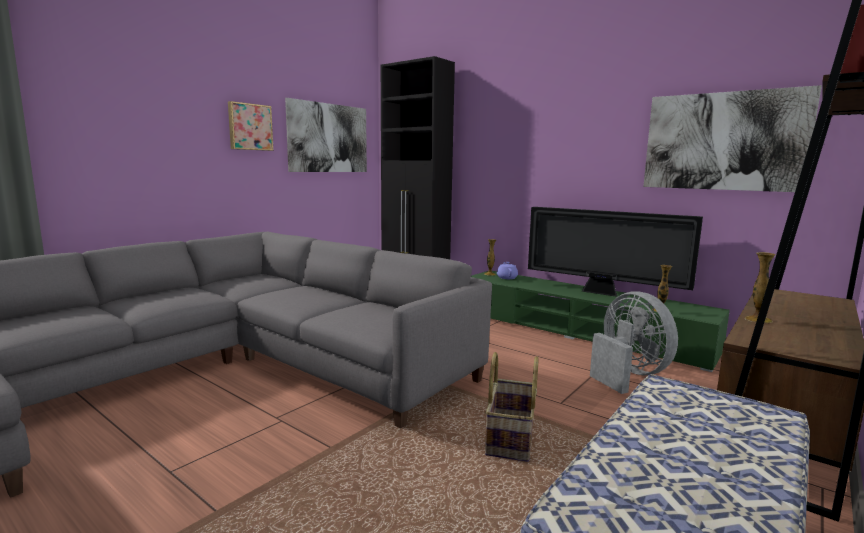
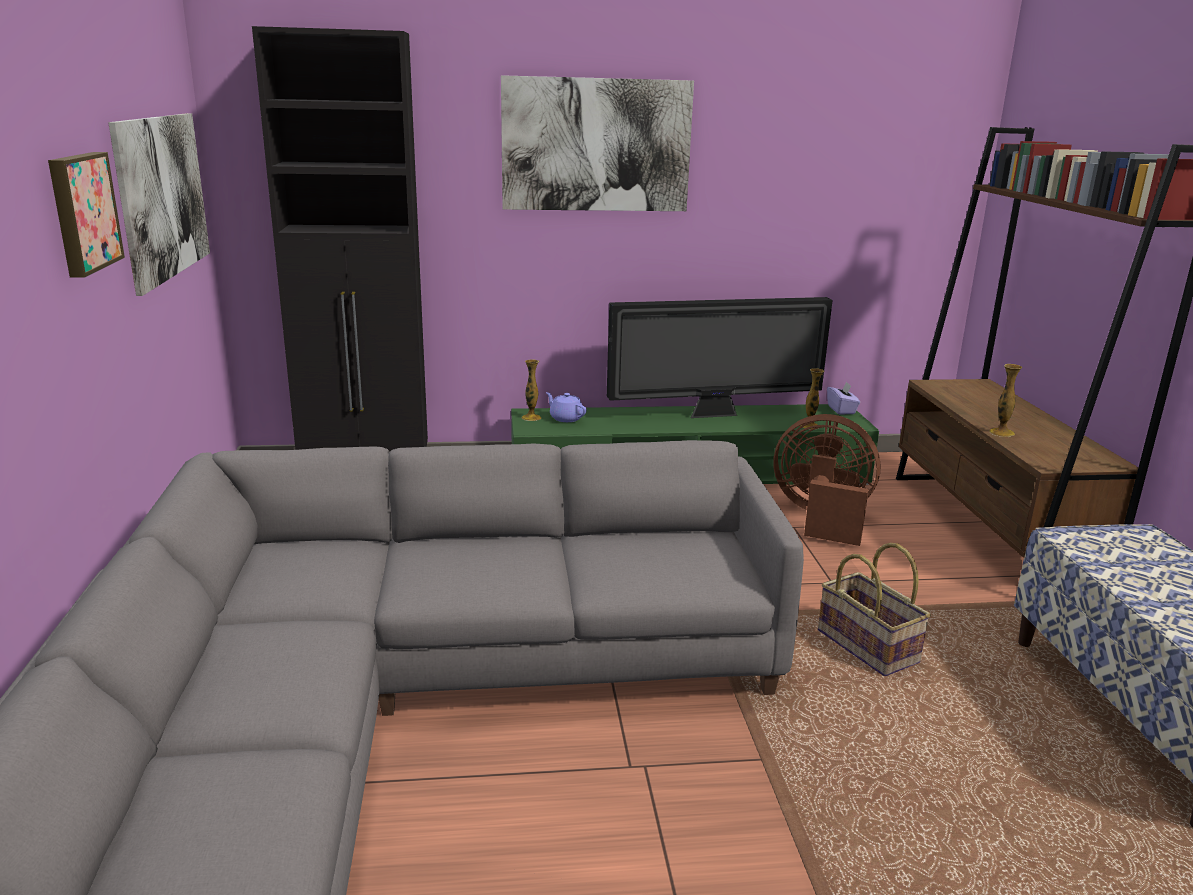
camera: 45 degrees left, 10 degrees up
grey fan [590,291,678,394] -> brown fan [773,414,881,546]
picture [643,85,822,192] -> picture moved to [501,75,694,211]
none -> purple tissue box [827,381,860,414]

